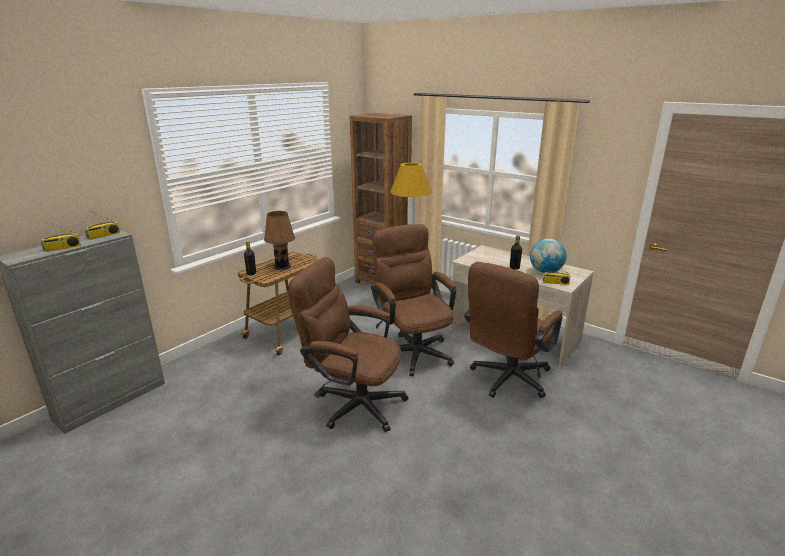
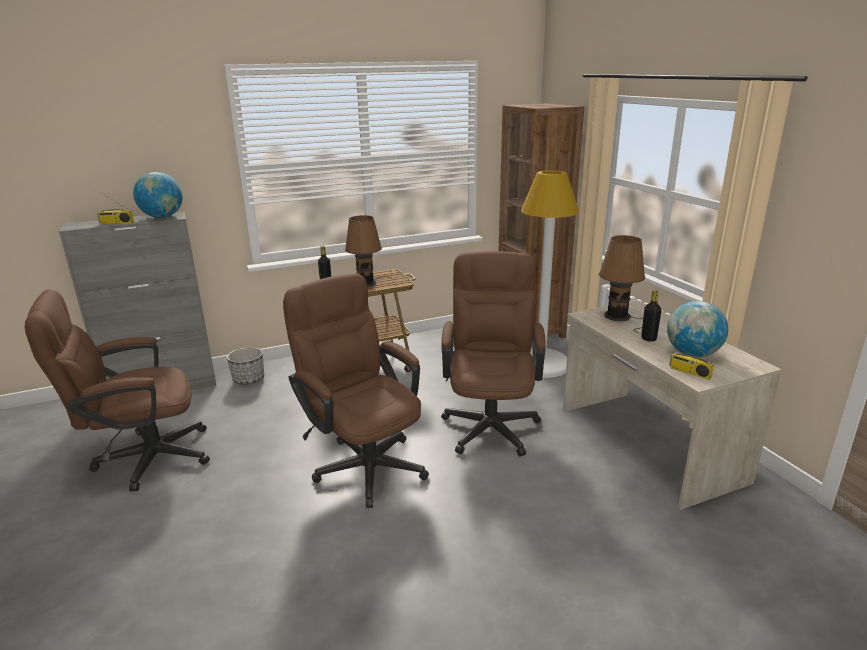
camera: 30 degrees right, 0 degrees up
radio [85,210,120,240] -> globe [133,172,183,218]
brown office chair [464,262,563,398] -> brown office chair moved to [25,289,210,491]
none -> planter [227,347,264,385]
none -> brown table lamp [599,235,645,333]

